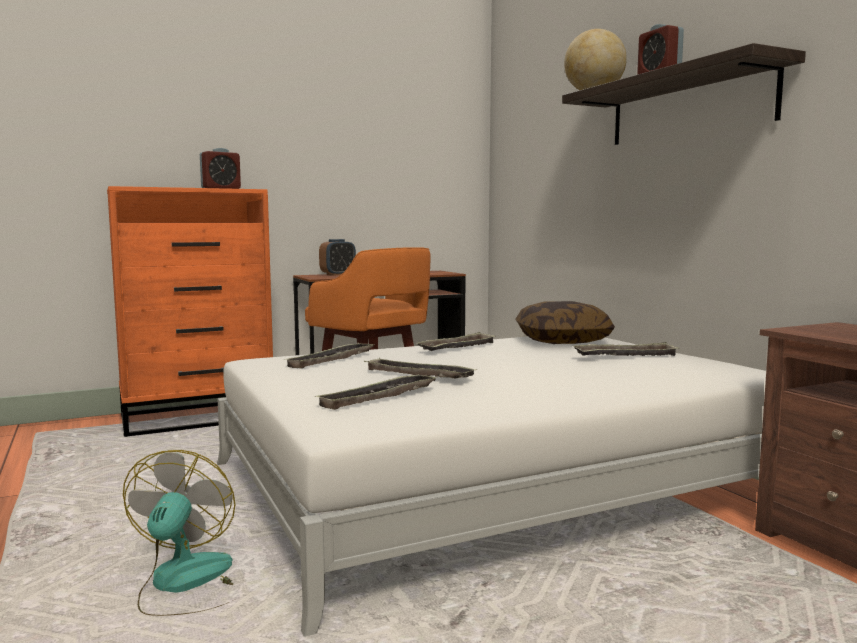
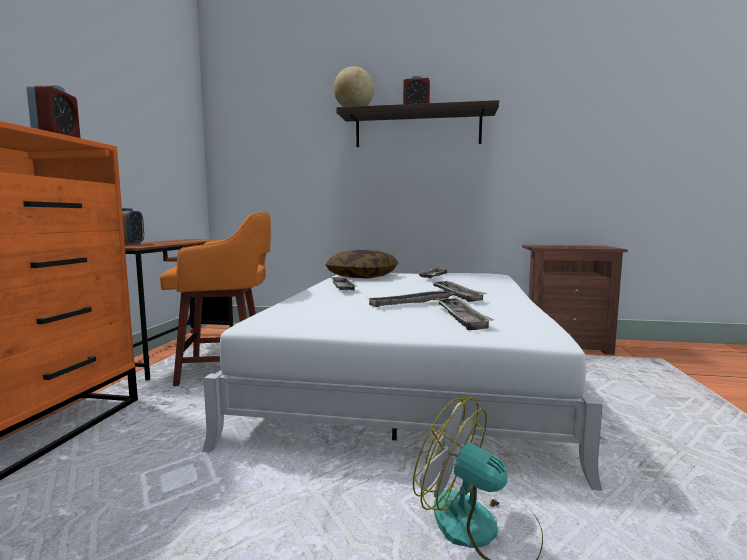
camera: 55 degrees left, 0 degrees up
tray [286,343,376,368] -> tray moved to [430,280,487,302]

